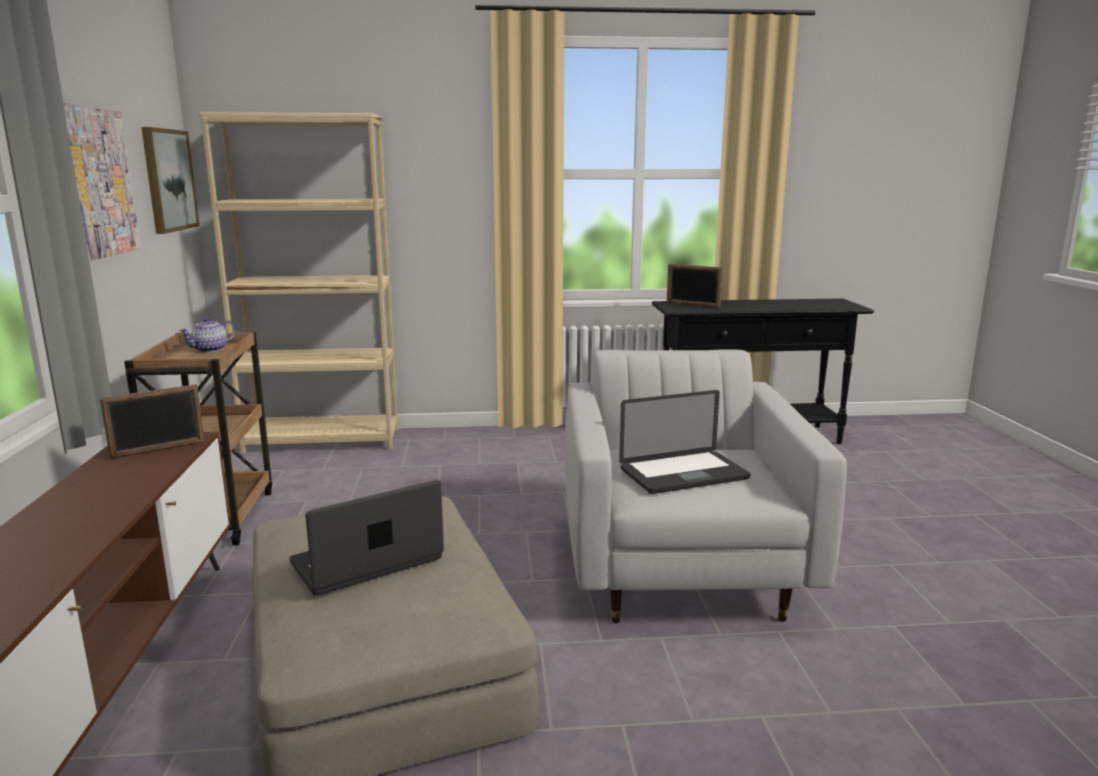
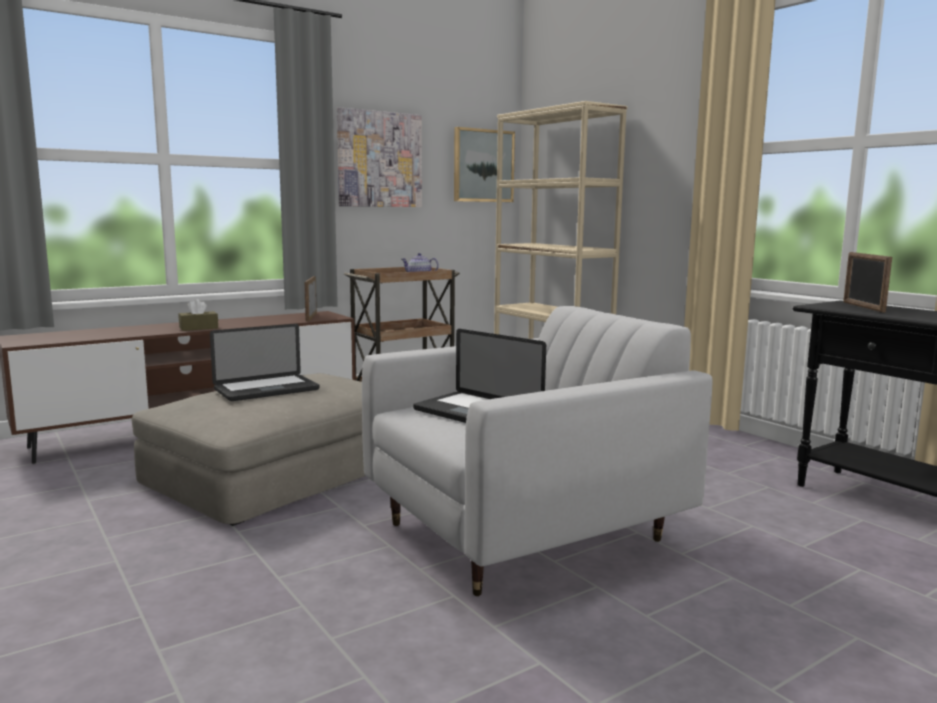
camera: 60 degrees right, 5 degrees down
picture frame [100,384,205,459] -> picture frame turned 60 degrees clockwise [304,276,317,322]
laptop [289,480,444,596] -> laptop turned 120 degrees clockwise [210,324,320,401]
none -> brown tissue box [179,299,218,331]

